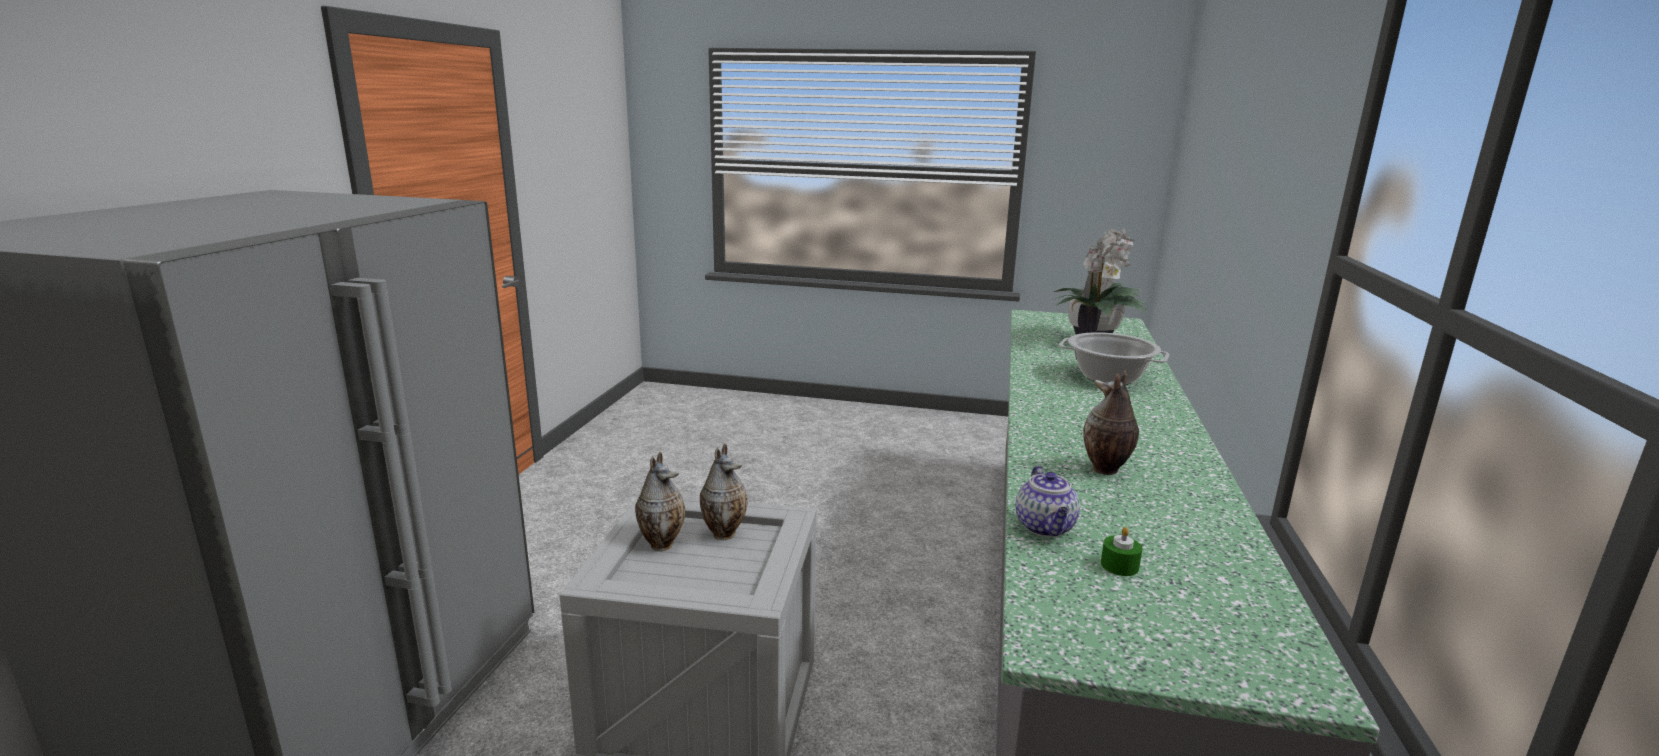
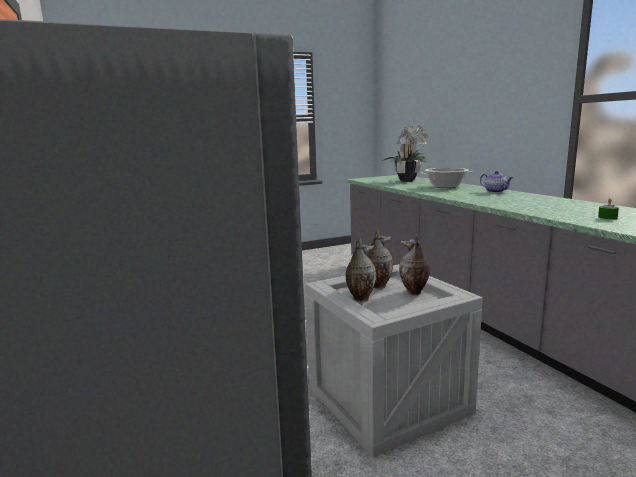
camera: 35 degrees left, 5 degrees down
teapot [1015,466,1080,537] -> teapot moved to [480,171,513,193]
vase [1083,370,1139,475] -> vase moved to [399,232,430,295]

